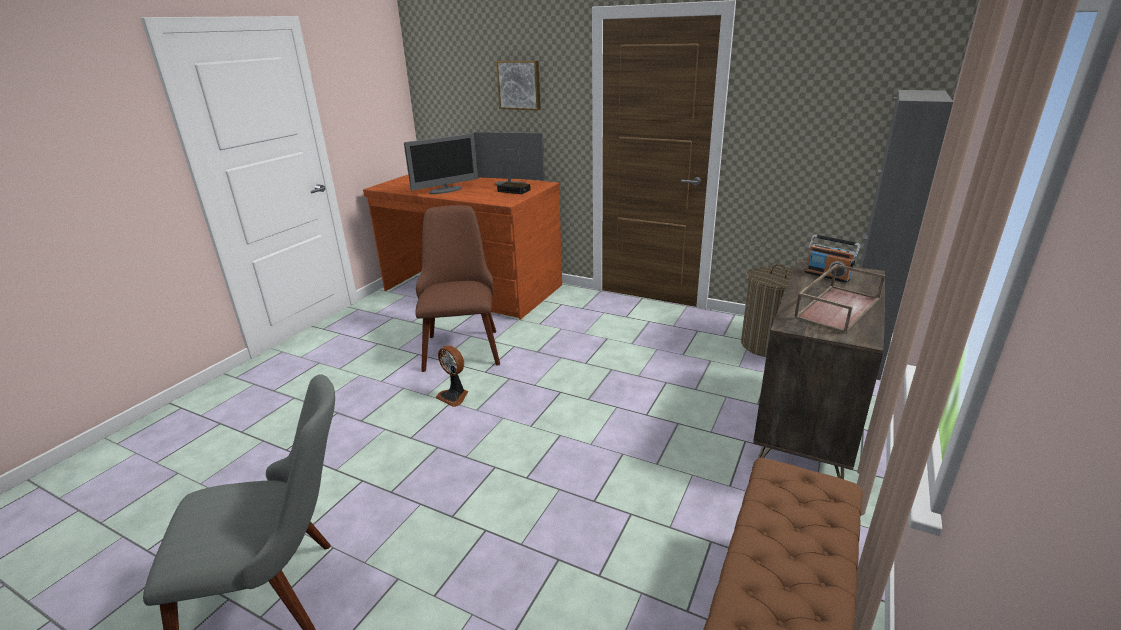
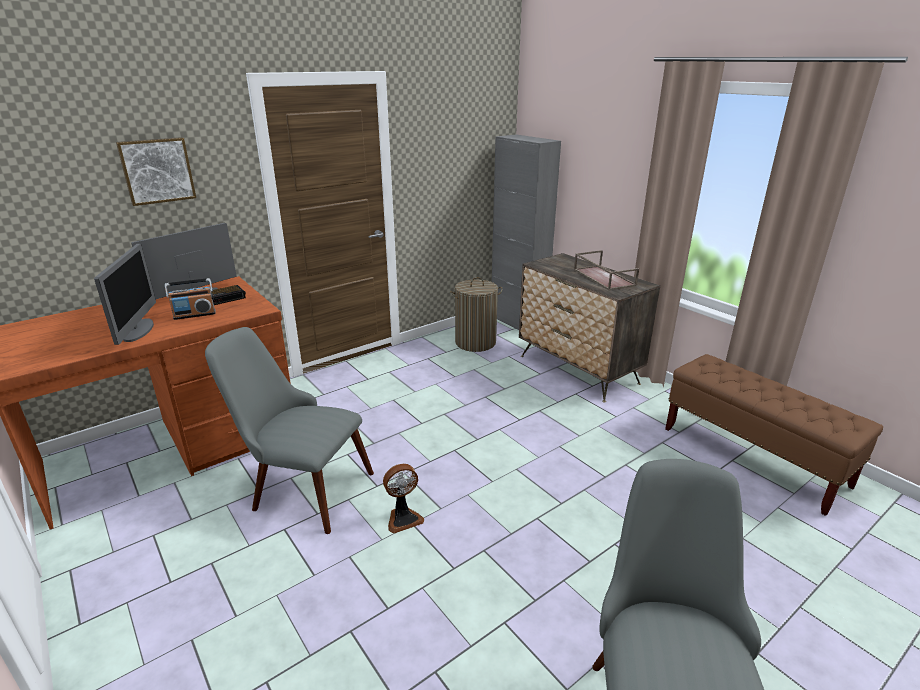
camera: 65 degrees left, 0 degrees up
brown chair [415,205,500,372] -> grey chair [205,327,374,534]
radio [805,234,860,283] -> radio moved to [165,278,216,320]

